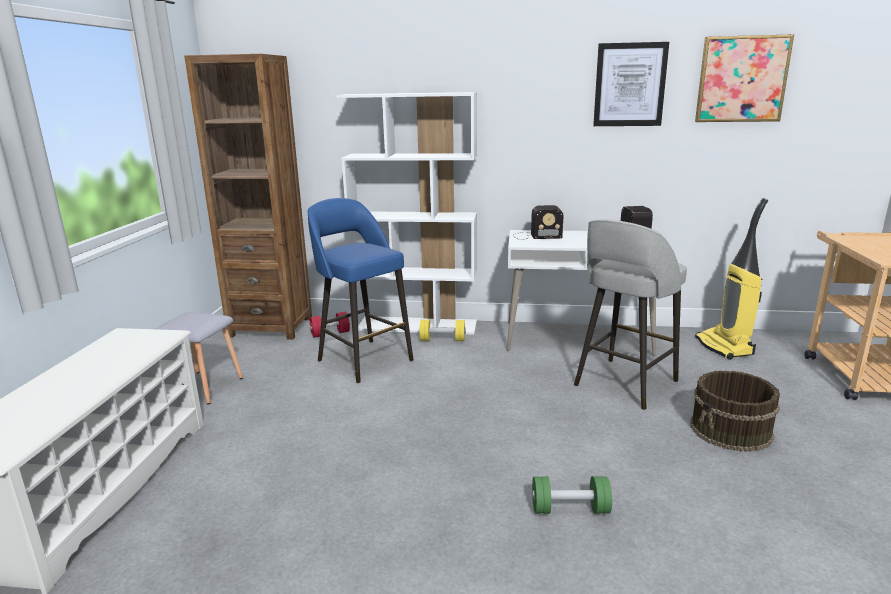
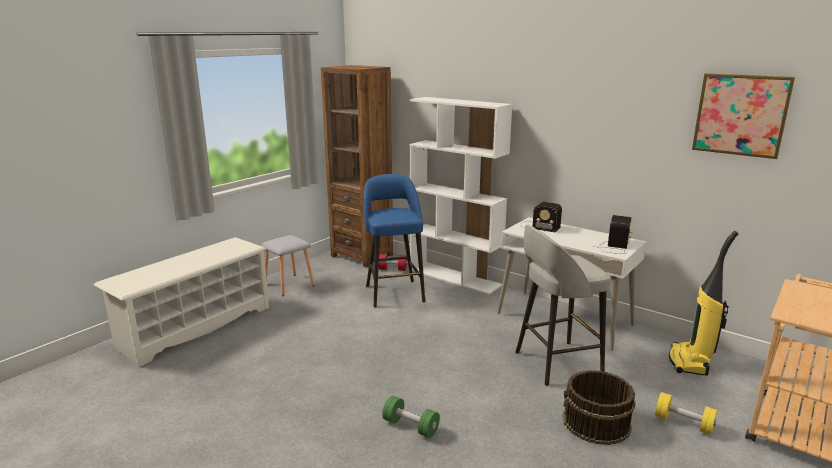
camera: 30 degrees right, 0 degrees up
yellow dumbbell [419,320,466,341] -> yellow dumbbell moved to [655,392,717,435]
picture [593,42,669,126] -> none

